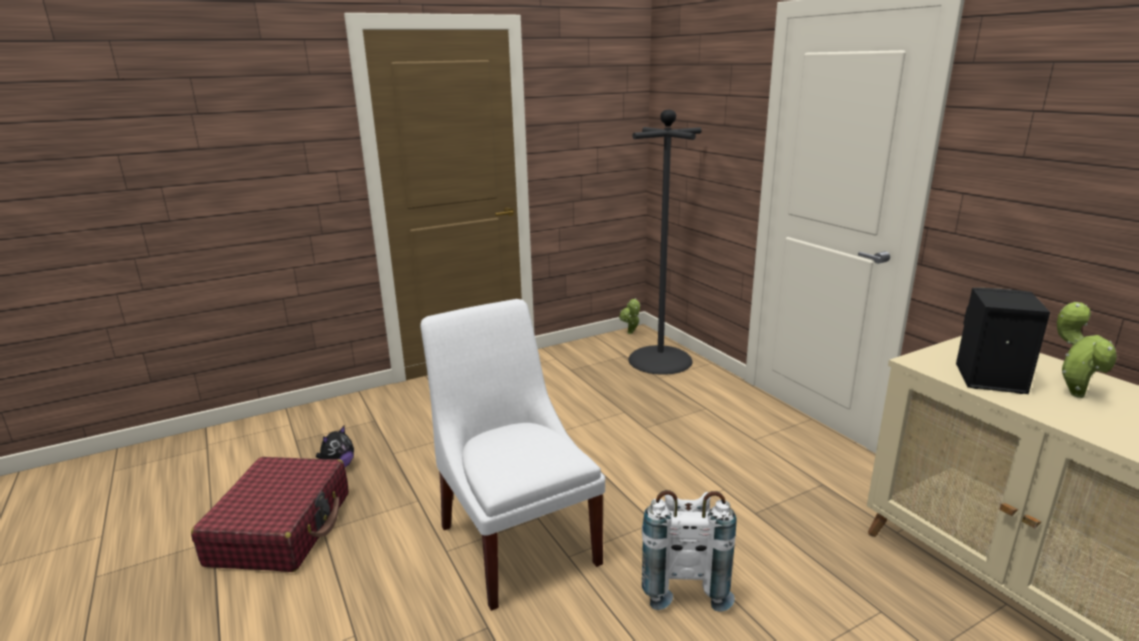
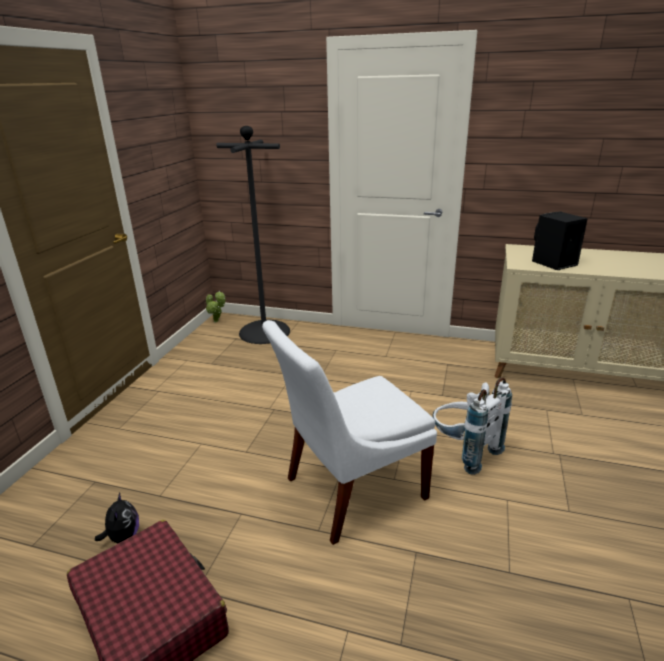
camera: 45 degrees left, 5 degrees up
white chair [420,299,605,611] -> white chair turned 45 degrees counterclockwise [262,320,437,545]
potted plant [1057,302,1117,398] -> none

